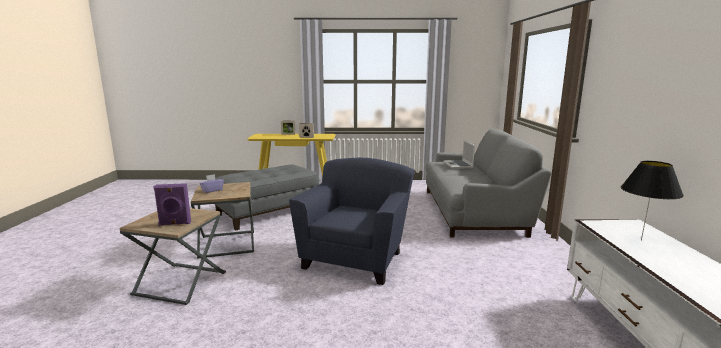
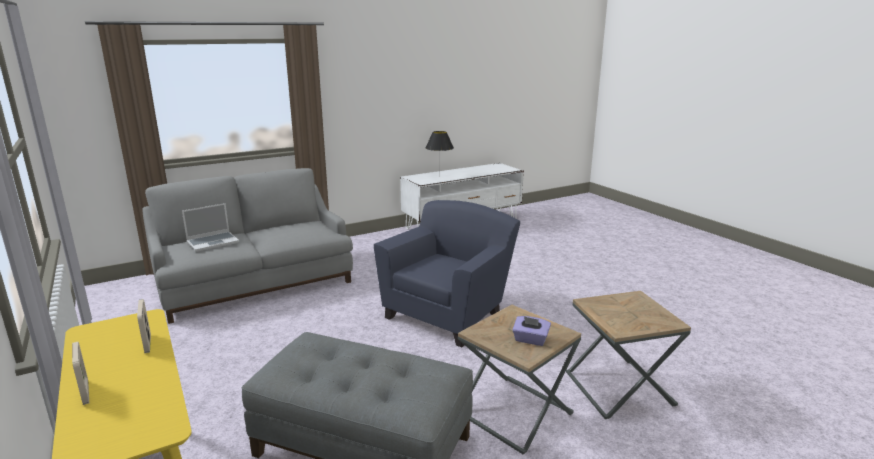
camera: 120 degrees left, 5 degrees up
purple speaker [153,183,191,226] -> none
blue armchair [289,158,414,285] -> blue armchair turned 135 degrees clockwise [374,200,520,347]

